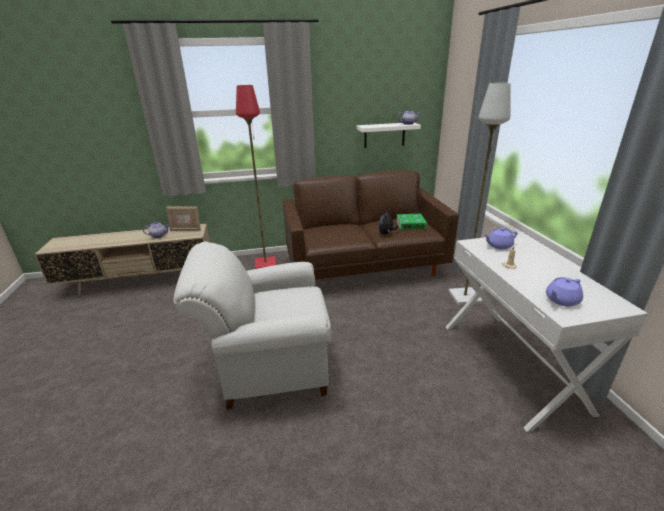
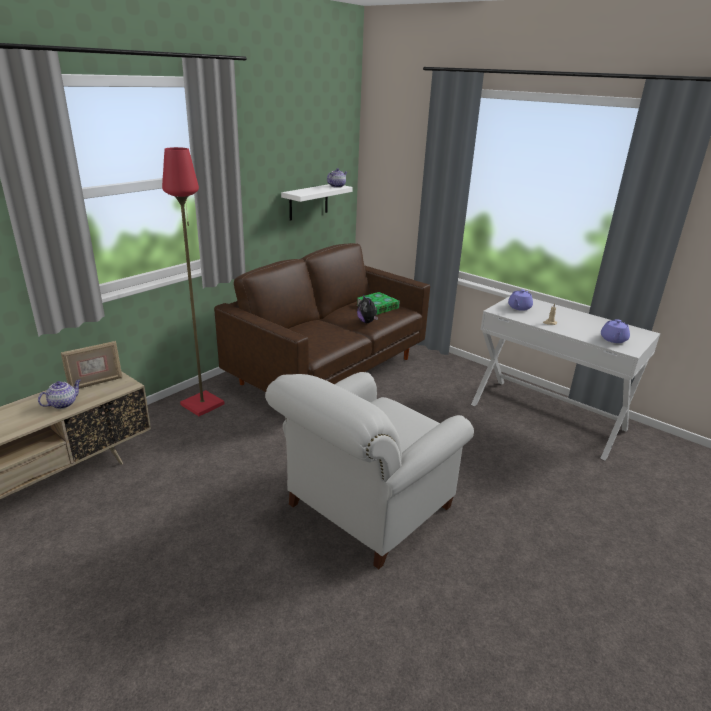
camera: 40 degrees left, 0 degrees up
grey floor lamp [448,83,510,305] -> none

